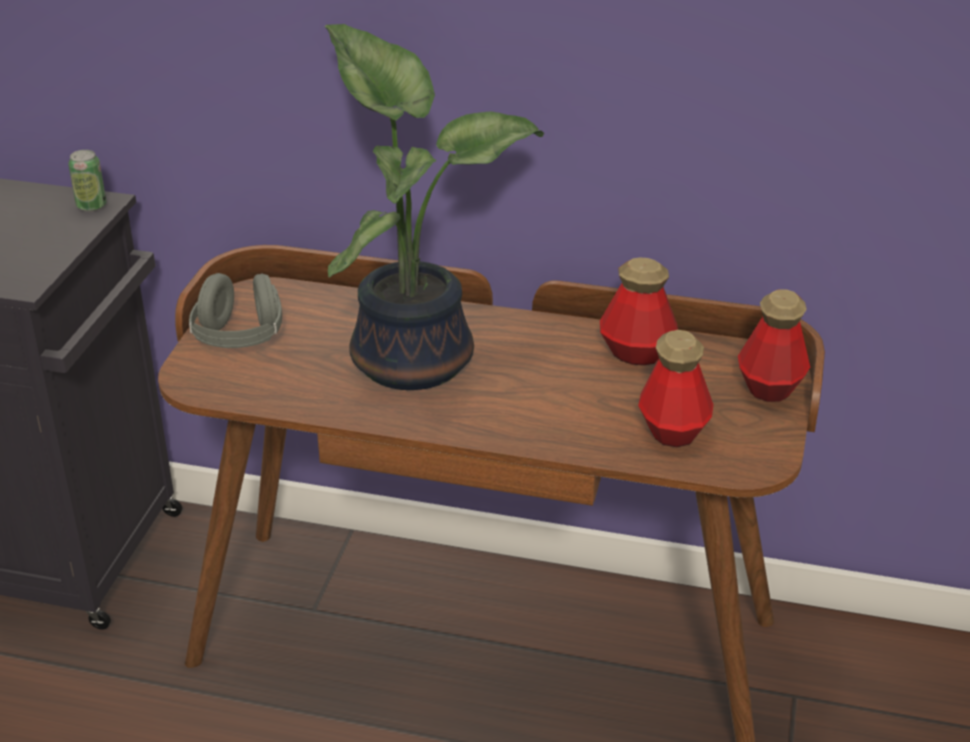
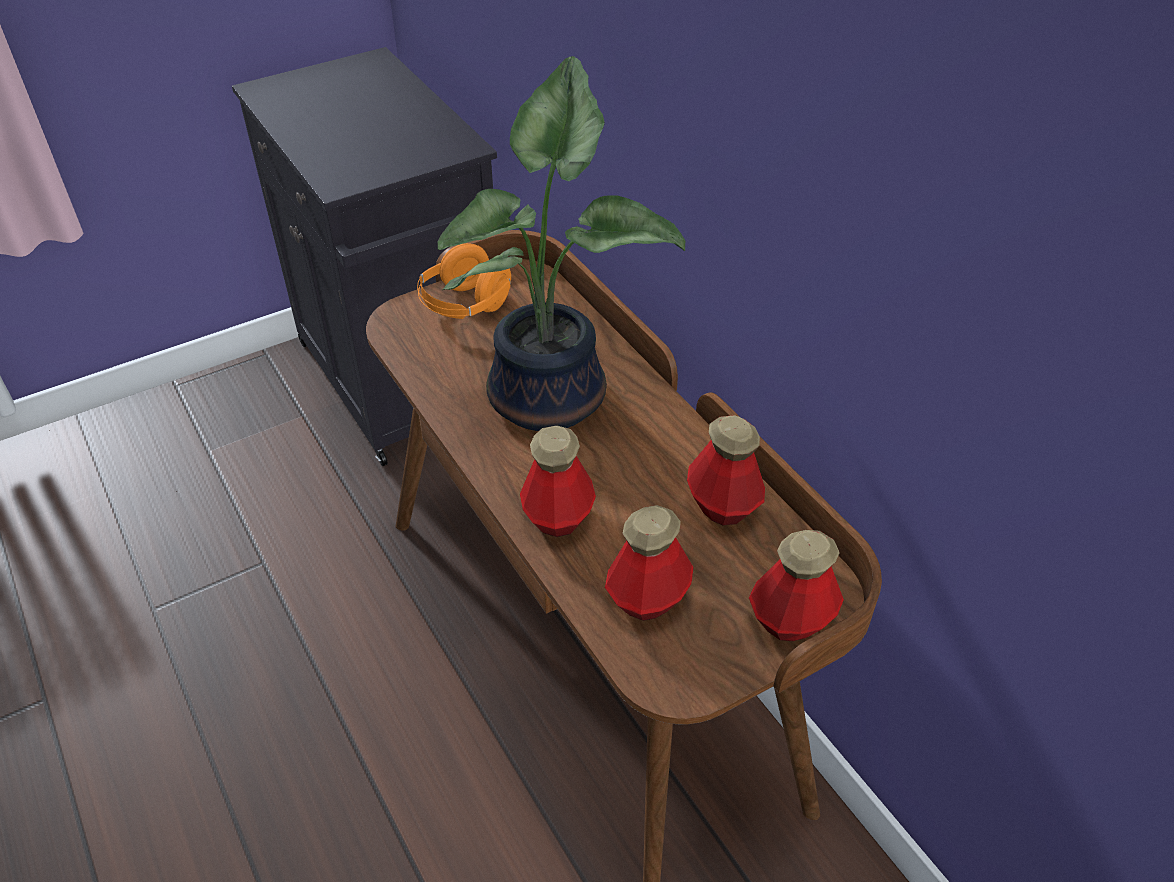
camera: 45 degrees right, 10 degrees up
can [68,150,106,212] -> none
grey headphones [189,273,282,348] -> orange headphones [417,243,511,319]
none -> bottle [520,425,596,537]

